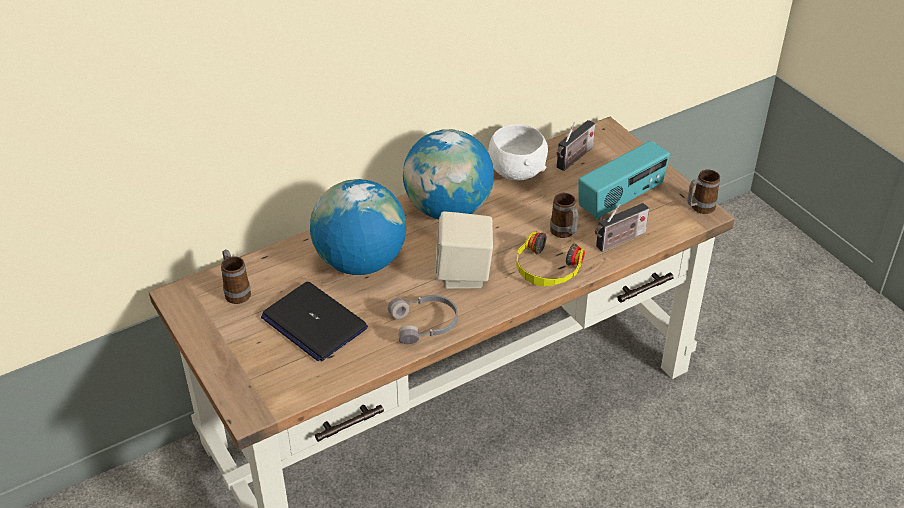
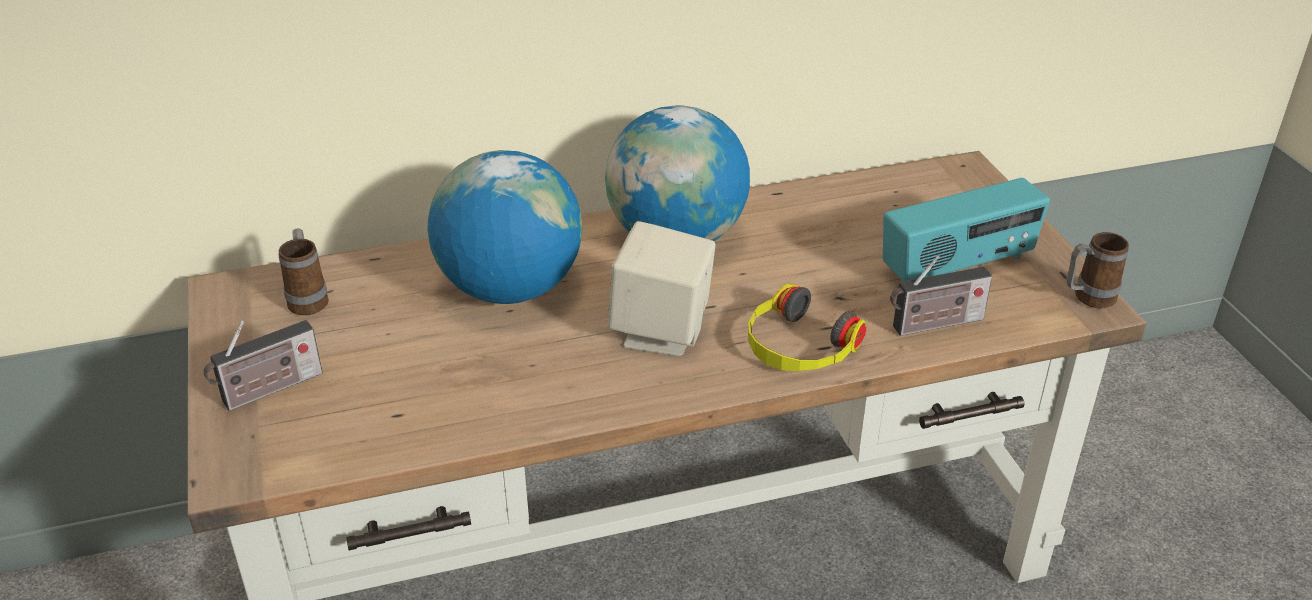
camera: 15 degrees right, 5 degrees down
laptop [261,282,368,361] -> none
grey headphones [388,295,458,344] -> none
white bowl [488,124,548,181] -> none
mug [550,193,578,238] -> none
radio [557,120,595,171] -> radio moved to [203,320,323,411]

